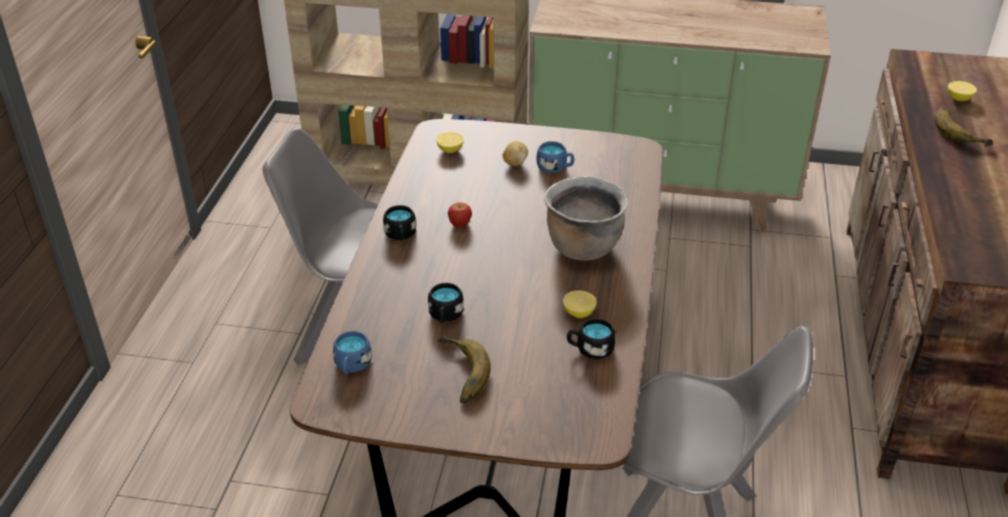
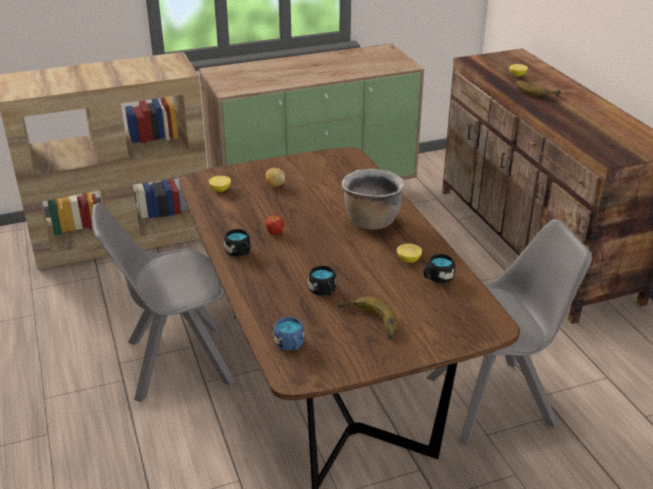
camera: 30 degrees left, 5 degrees down
blue mug [537,141,574,173] -> none

